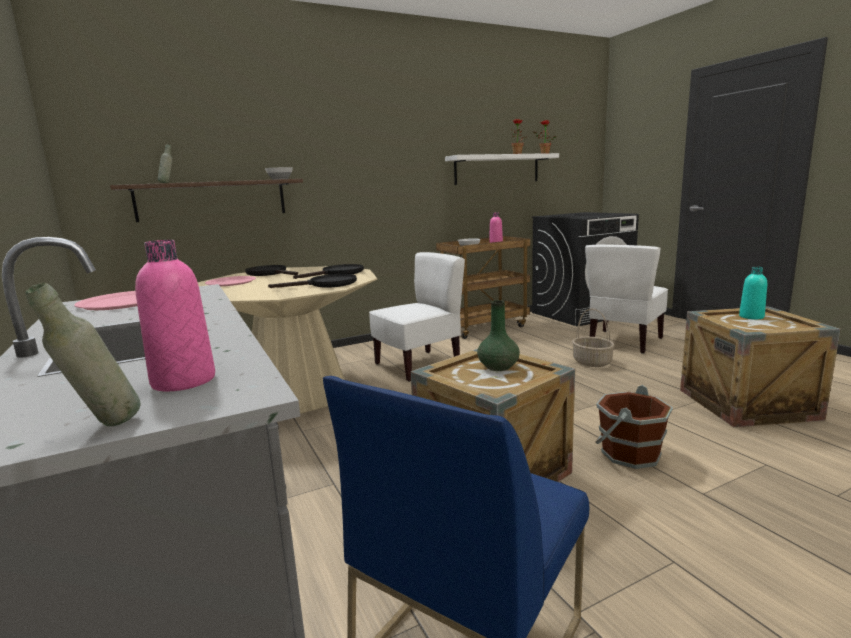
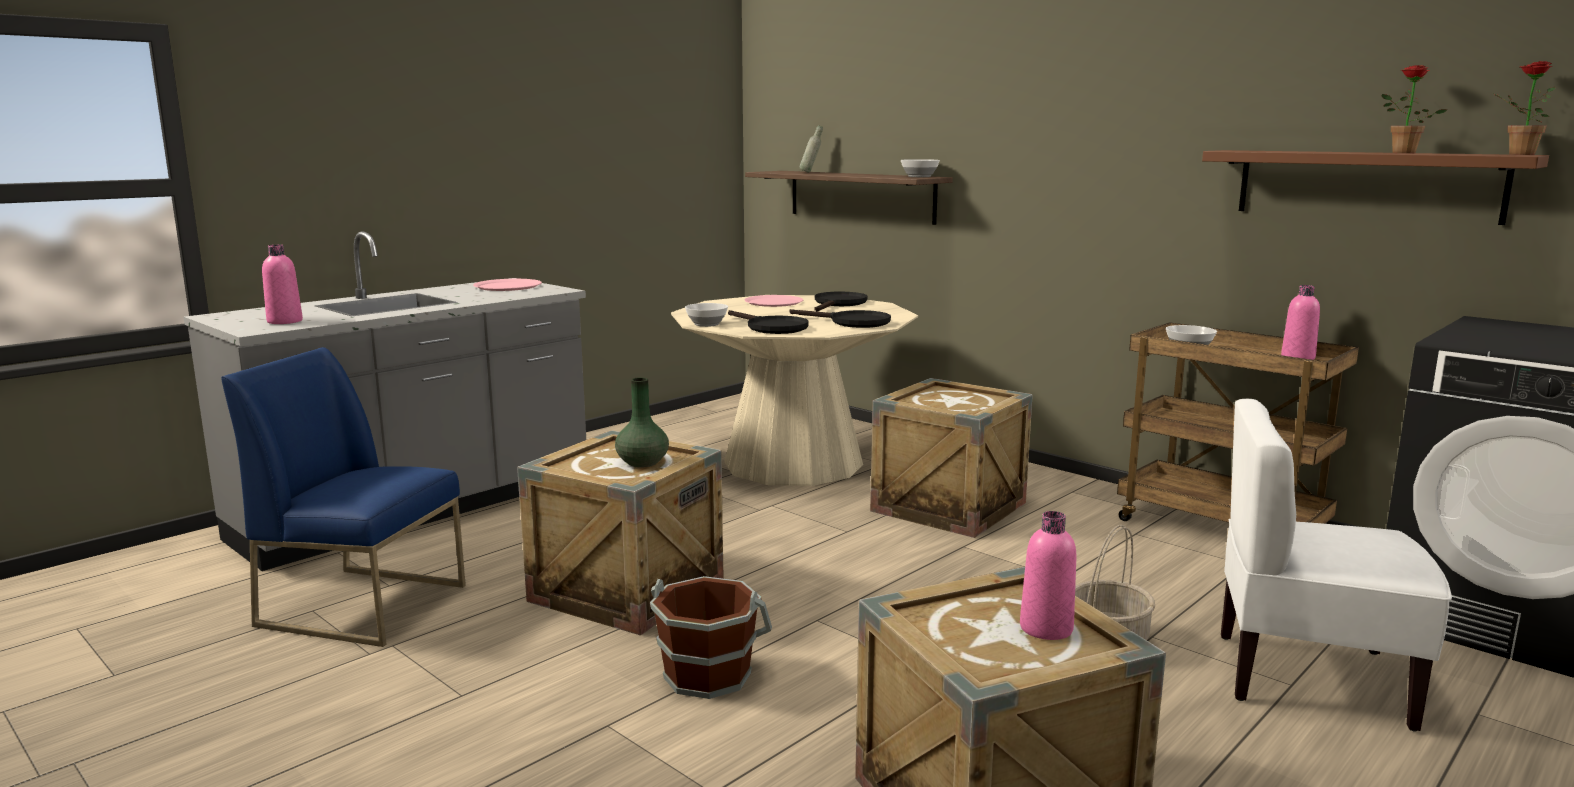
camera: 70 degrees right, 0 degrees up
grey bottle [26,283,141,426] -> none
white chair [369,252,465,382] -> crate [870,378,1033,538]
white shelf [445,153,559,185] -> brown shelf [1202,150,1549,225]
turquoise bottle [739,267,767,319] -> pink bottle [1020,511,1077,640]
none -> bowl [685,303,728,327]

